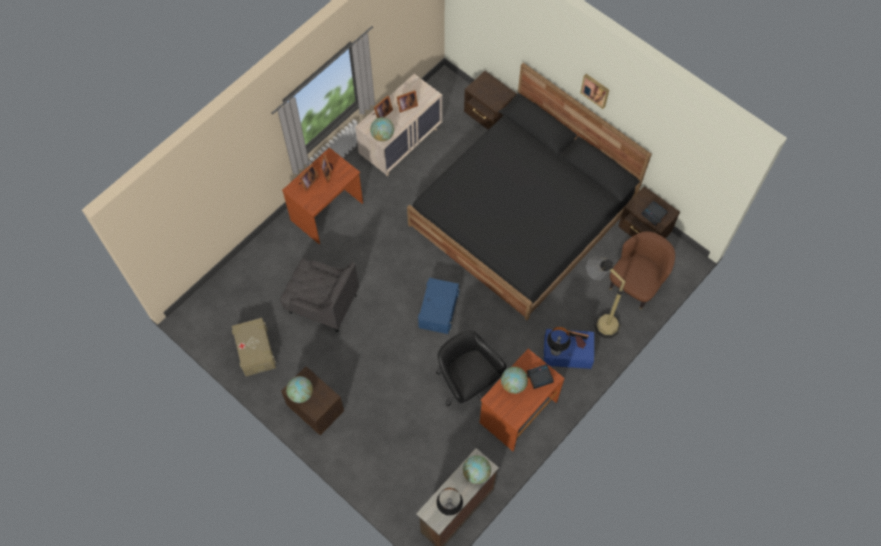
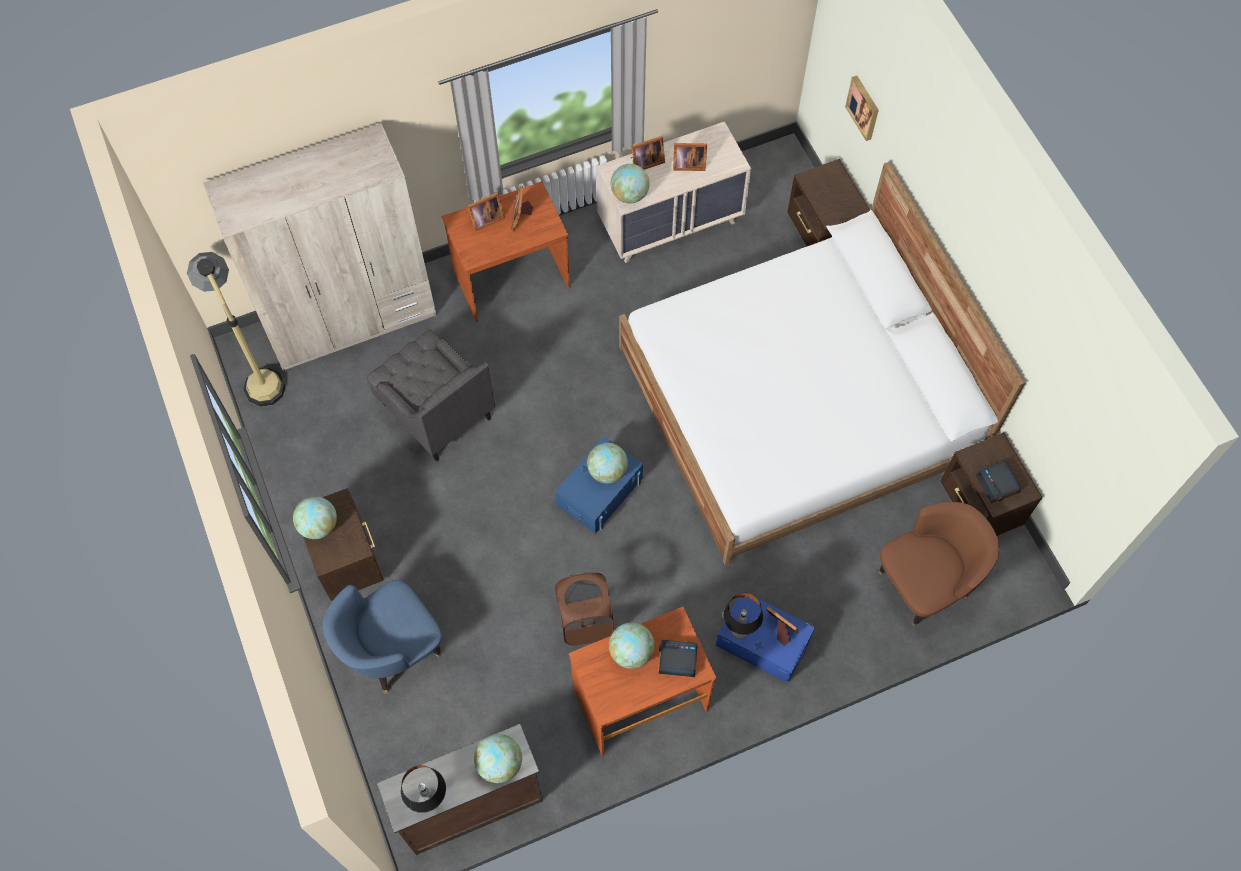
camera: 25 degrees right, 0 degrees up
beige storage box [232,318,276,376] -> none
black bed [407,63,652,320] -> white bed [619,162,1026,565]
black office chair [436,330,506,406] -> brown laundry basket [555,572,614,645]
picture [580,74,609,109] -> picture moved to [845,76,879,141]
floor lamp [586,256,626,338] -> floor lamp moved to [187,252,286,407]
none -> beige wardrobe [203,123,437,372]
none -> blue armchair [323,580,442,693]
none -> globe [587,443,628,483]

